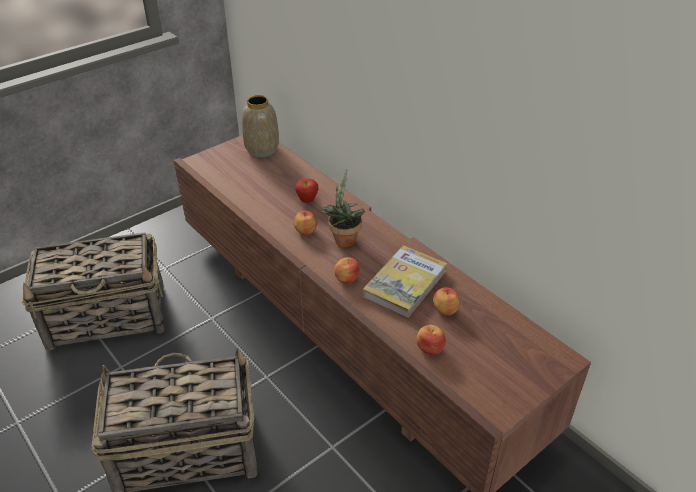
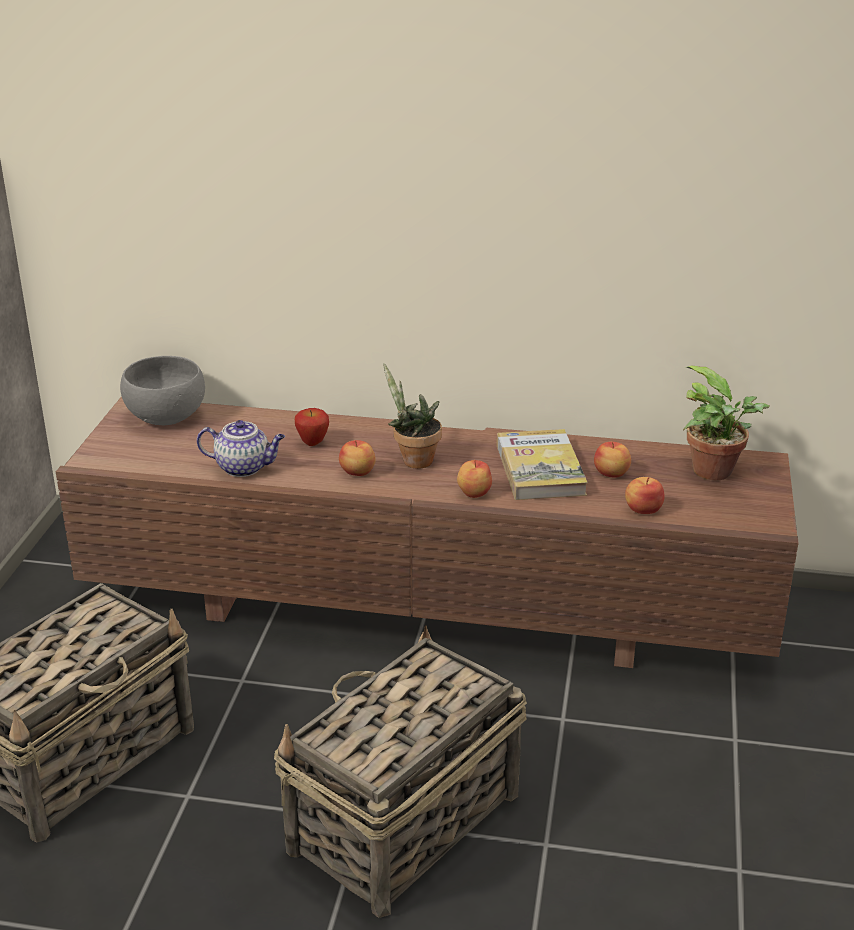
camera: 40 degrees left, 10 degrees down
vase [242,95,279,157] -> grey bowl [120,356,205,425]
none -> teapot [197,420,285,477]
none -> potted plant [683,366,769,481]

